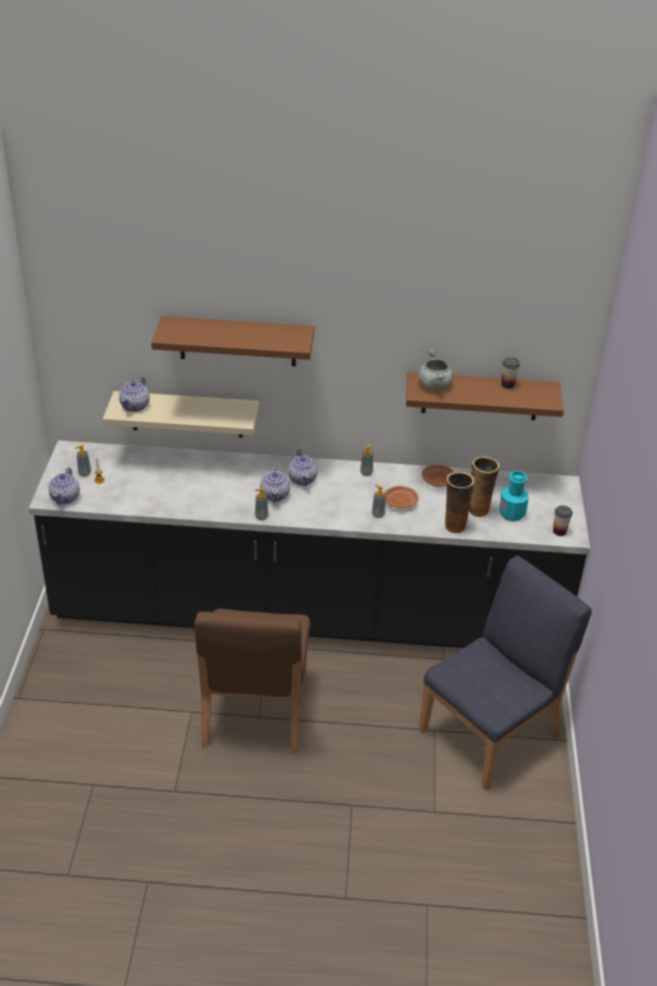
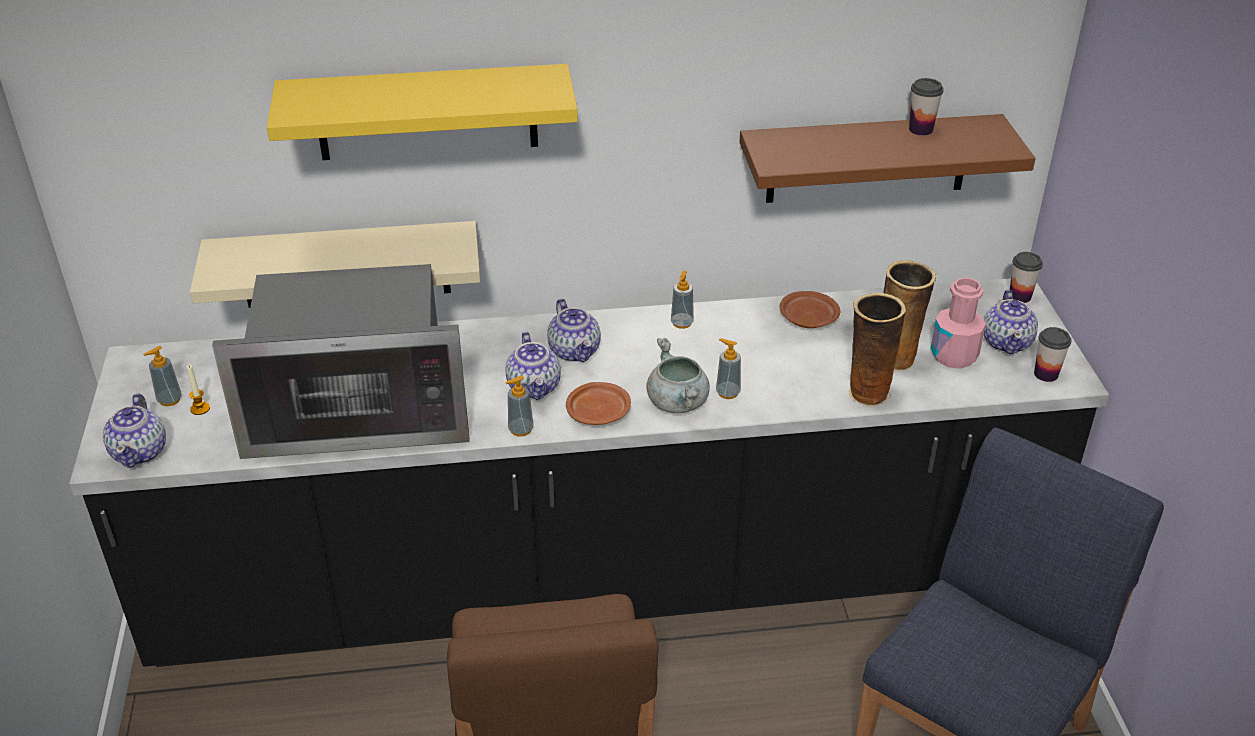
camera: 10 degrees left, 0 degrees up
teapot [119,377,149,412] -> teapot moved to [984,290,1038,354]
brown shelf [151,316,315,366] -> yellow shelf [267,64,578,160]
brown plate [385,486,419,508] -> brown plate moved to [566,382,631,425]
grey cooking pot [418,349,453,390] -> grey cooking pot moved to [646,338,710,413]
turquoise bottle [499,471,529,521] -> pink bottle [930,277,986,369]
none -> microwave [212,264,470,459]
none -> cup [1010,252,1043,303]

